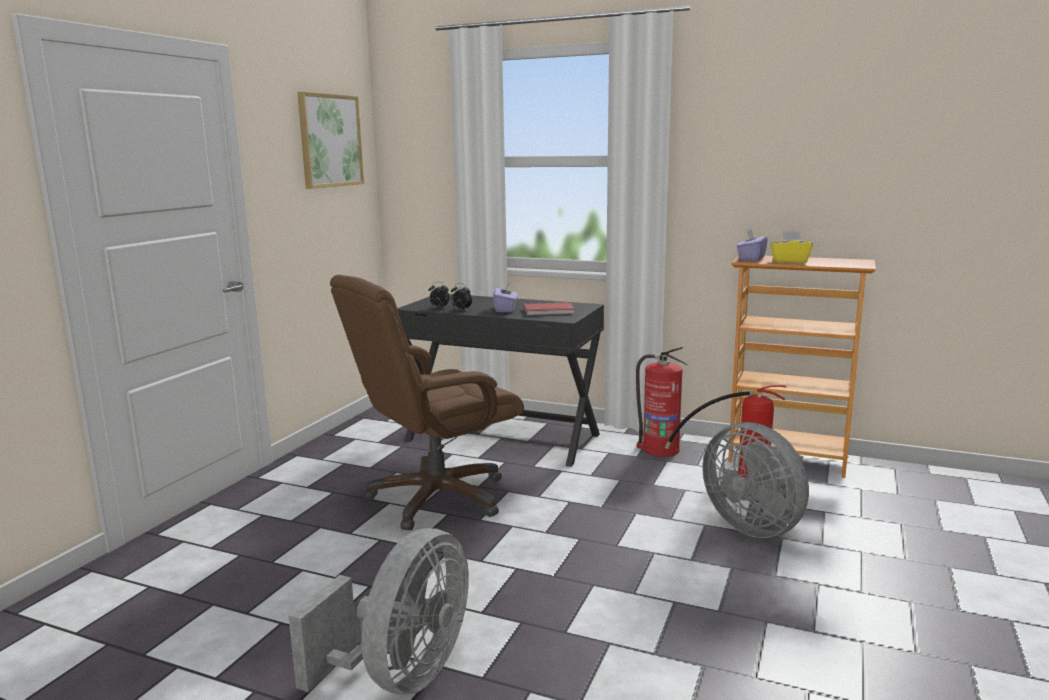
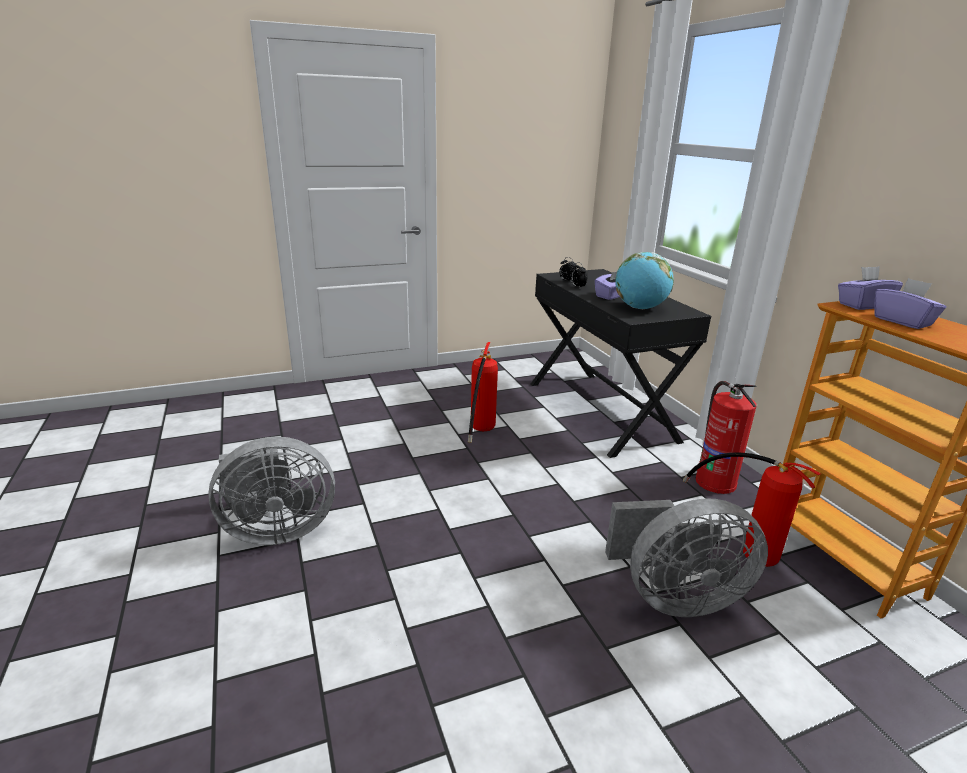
camera: 45 degrees right, 10 degrees up
picture [297,92,364,189] -> none
brown office chair [330,275,524,530] -> fire extinguisher [468,342,498,443]
red book [524,302,575,316] -> globe [615,252,674,309]
grey fan [702,422,809,538] -> grey fan turned 105 degrees counterclockwise [605,498,768,617]
yellow tissue box [770,231,813,263] -> purple tissue box [874,278,946,329]

